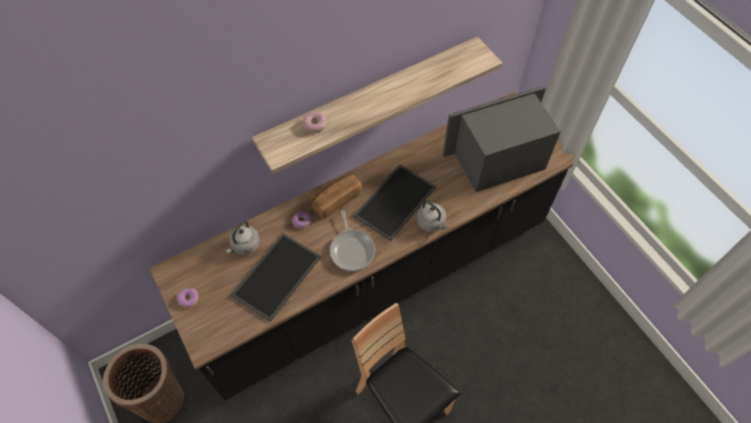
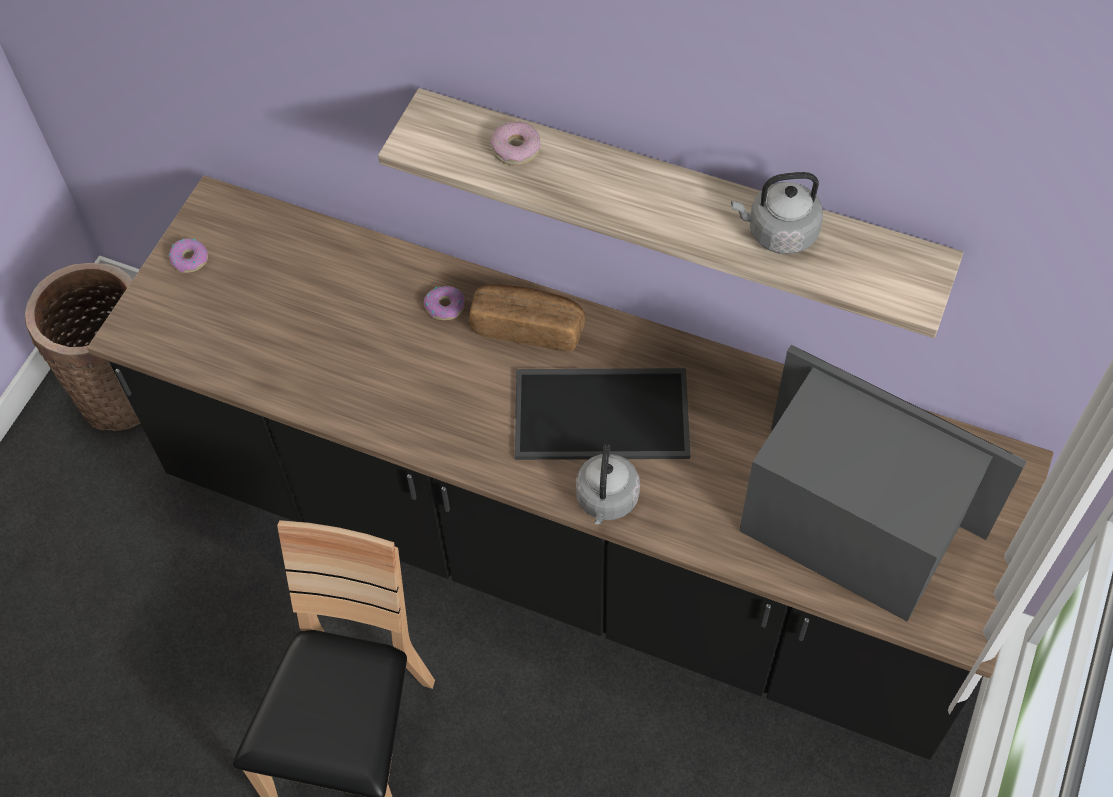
camera: 55 degrees right, 0 degrees up
grey kettle [225,220,260,255] -> grey kettle moved to [731,172,823,254]
tray [231,233,321,322] -> none
frying pan [330,210,375,271] -> none

